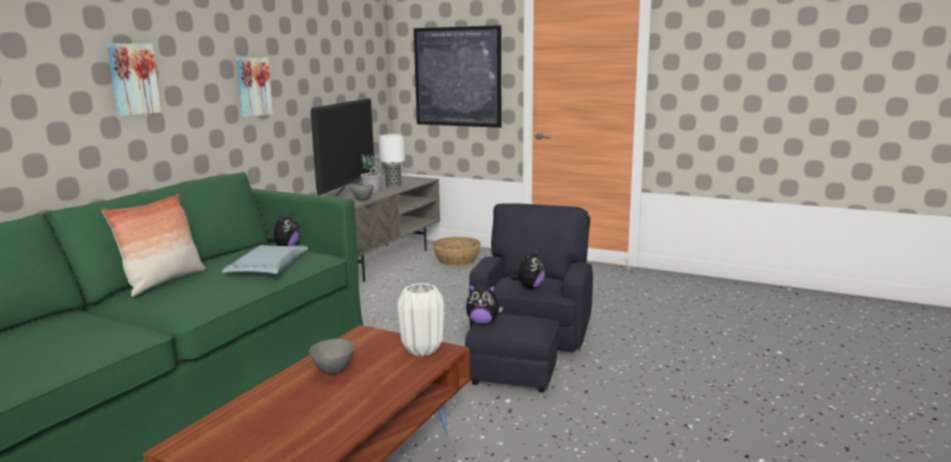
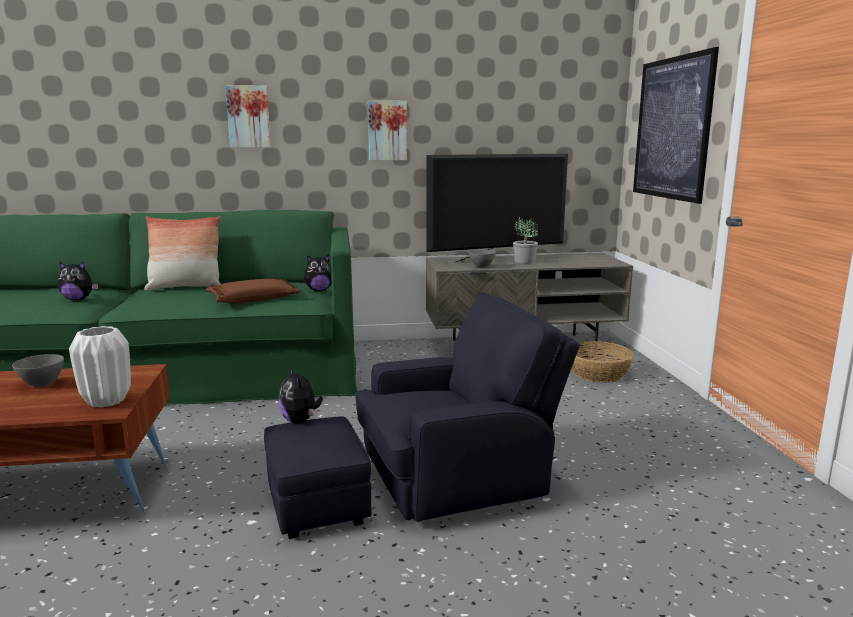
camera: 55 degrees right, 0 degrees up
blue pillow [222,245,308,274] -> brown pillow [206,279,301,303]
table lamp [379,134,405,188] -> none
plush toy [510,248,545,289] -> plush toy moved to [58,262,98,300]

